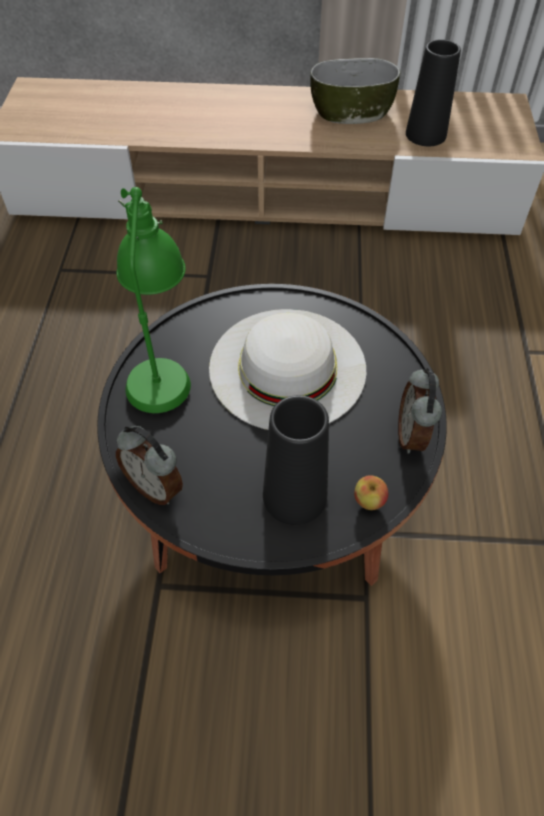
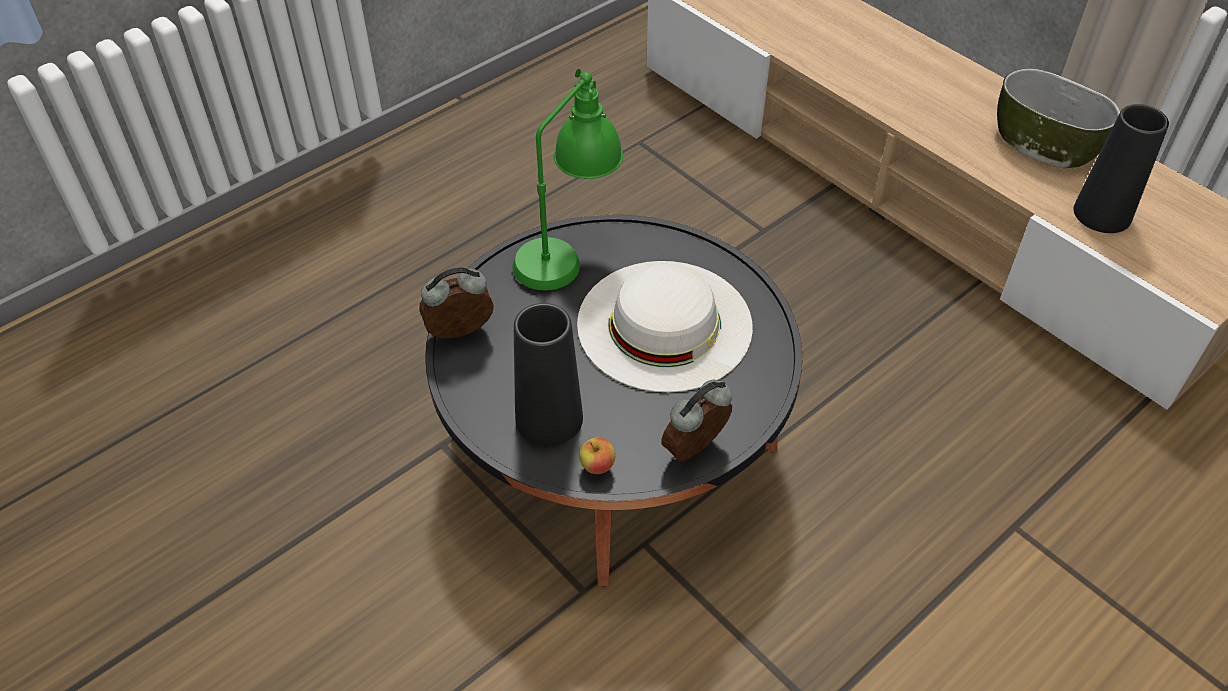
camera: 45 degrees right, 5 degrees down
alarm clock [116,426,183,505] -> alarm clock turned 75 degrees clockwise [419,267,494,338]

